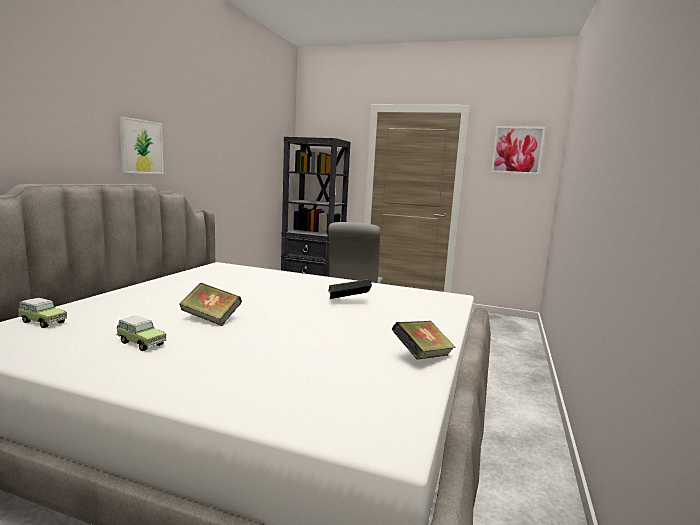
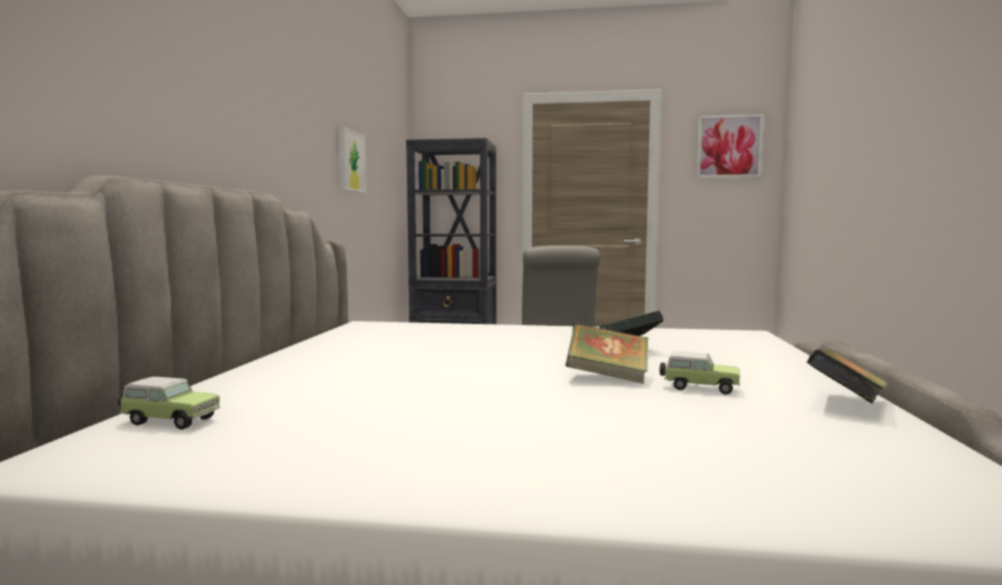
camera: 10 degrees left, 5 degrees down
toy car [116,316,166,351] -> toy car moved to [660,351,740,395]
picture [119,116,163,174] -> picture moved to [338,126,366,193]
book [179,283,242,326] -> book moved to [565,323,648,384]

